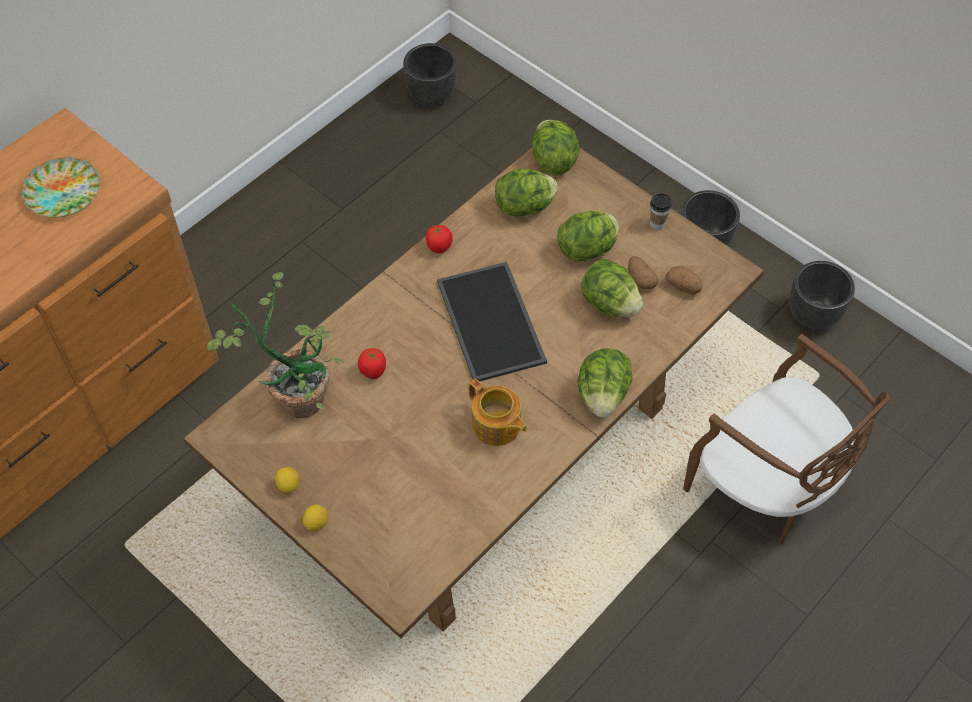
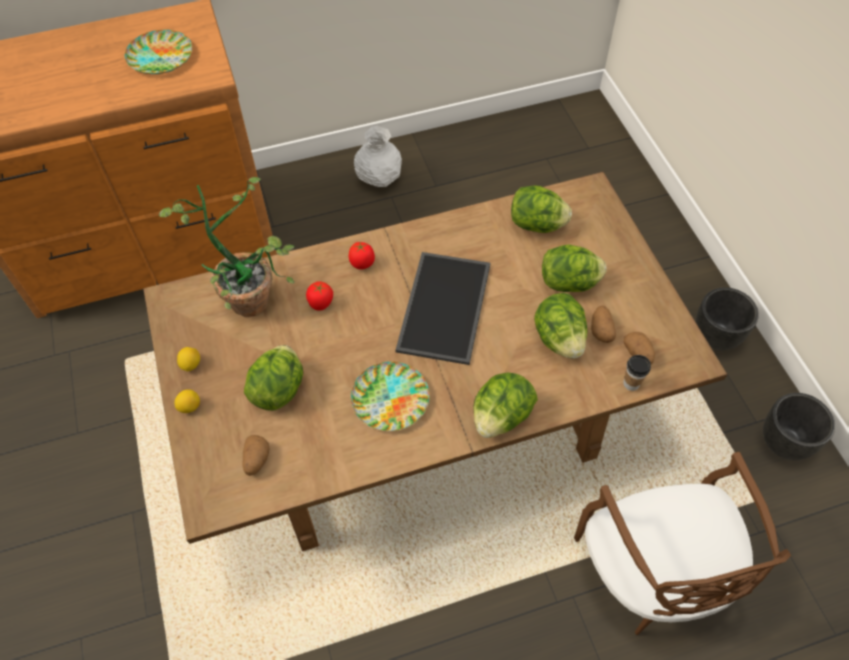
camera: 30 degrees right, 0 degrees up
black planter [403,43,457,107] -> none
tomato [425,225,453,253] -> tomato moved to [349,242,375,270]
teapot [469,379,527,446] -> plate [351,362,430,431]
lettuce [532,120,580,176] -> lettuce moved to [244,345,303,411]
cup [650,193,672,230] -> cup moved to [623,355,651,391]
none -> potato [242,435,269,476]
none -> white vase [354,126,402,187]

